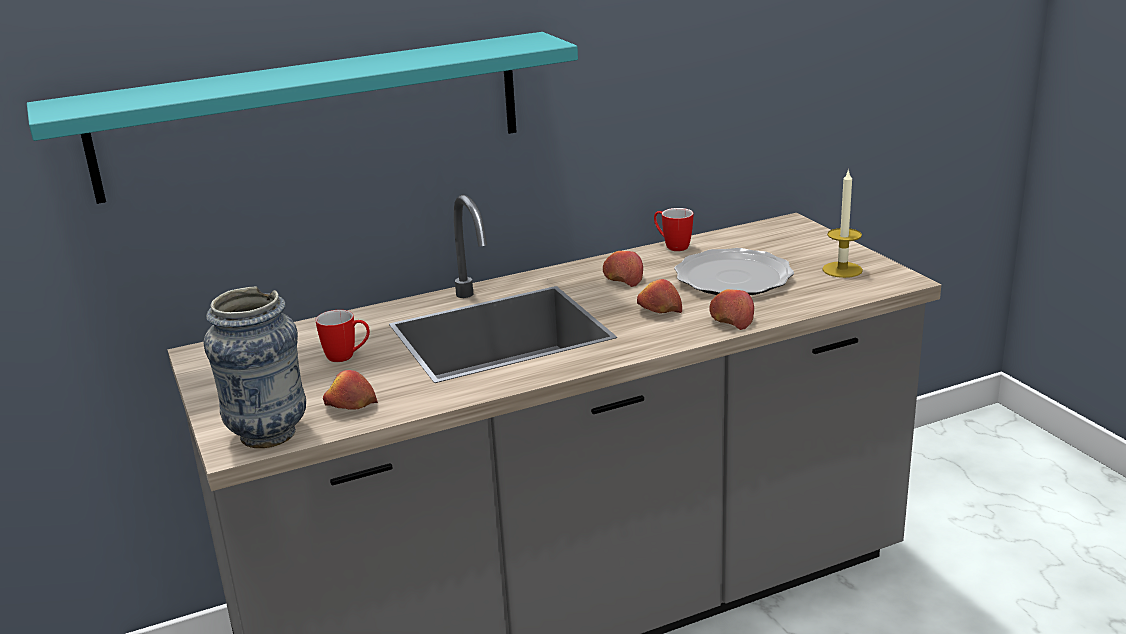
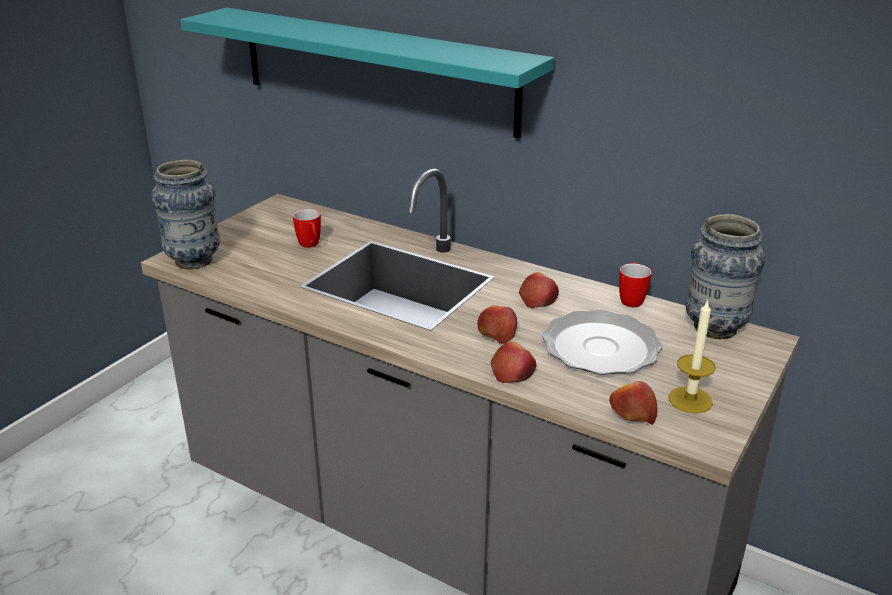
camera: 55 degrees right, 5 degrees up
apple [323,370,378,409] -> apple moved to [609,381,657,424]
none -> vase [685,214,766,339]

